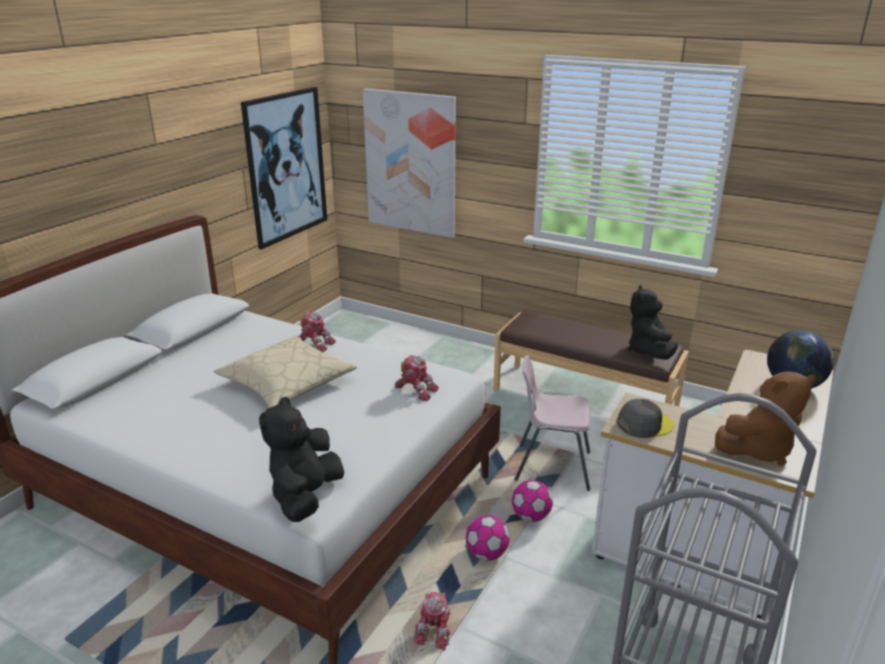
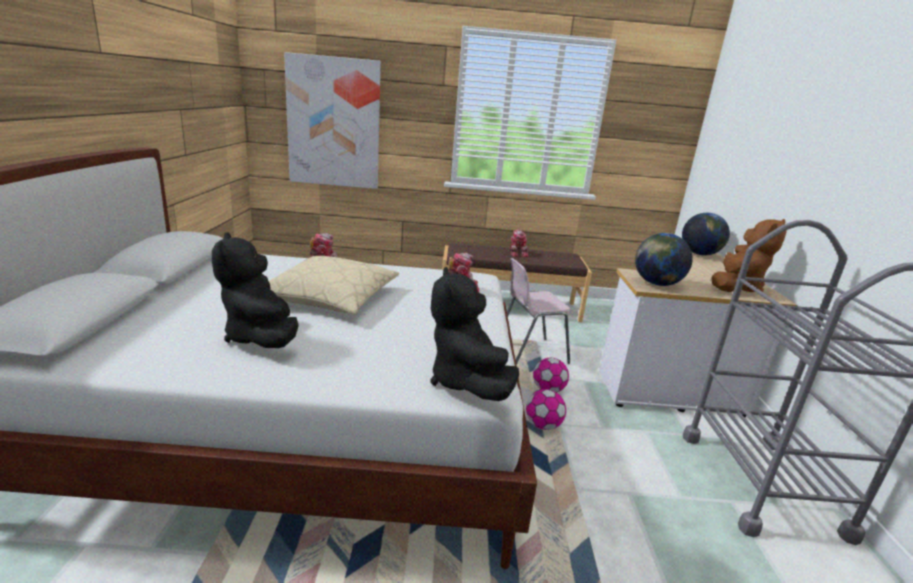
camera: 30 degrees left, 5 degrees down
picture [241,87,327,250] -> none
toy robot [414,592,451,651] -> toy robot moved to [509,230,529,257]
grey cap [617,399,674,438] -> globe [635,233,693,286]
black plush toy [628,285,678,360] -> black plush toy moved to [212,233,299,348]

